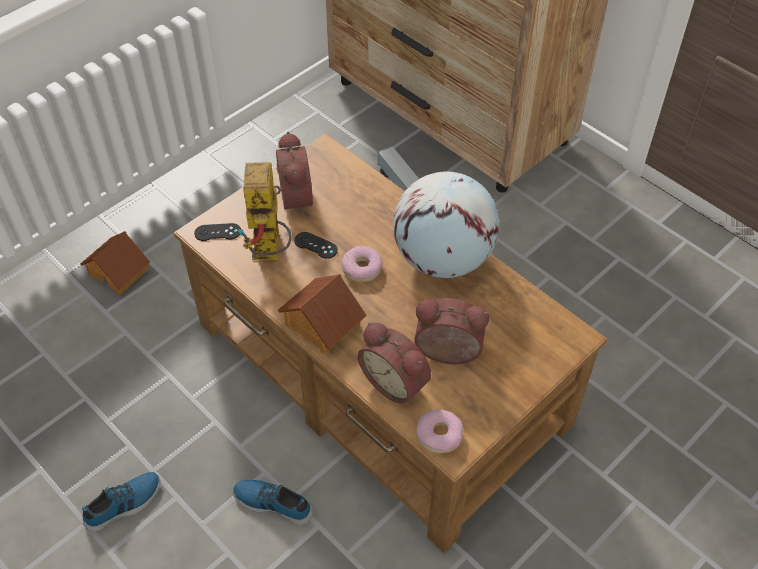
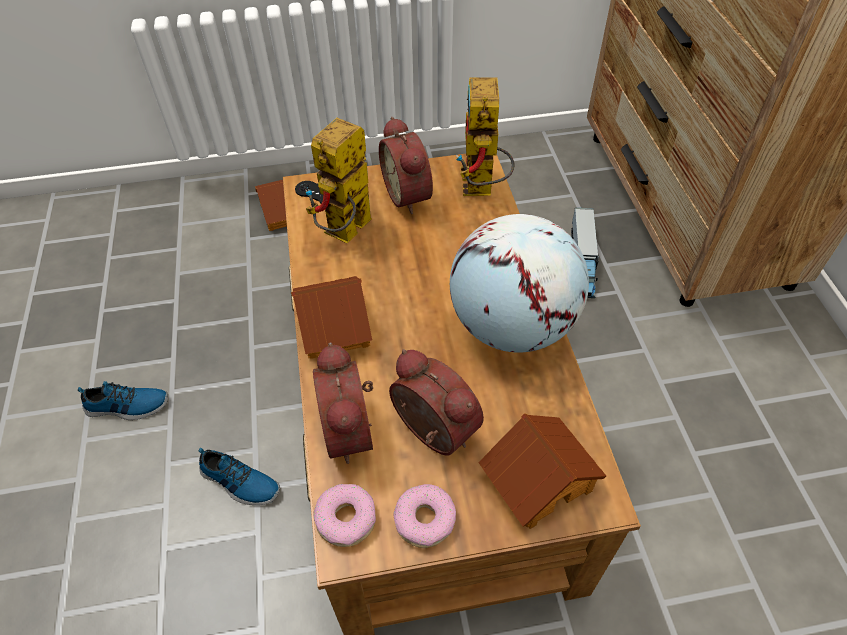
camera: 35 degrees right, 0 degrees up
shoe [233,480,313,525] -> shoe turned 150 degrees clockwise [198,448,280,505]
alarm clock [273,131,313,215] -> alarm clock turned 135 degrees clockwise [379,117,433,214]
black game controller [294,232,338,259] -> none
donut [342,246,383,282] -> donut moved to [393,484,456,548]
none -> toy robot [456,77,515,196]
none -> toy house [478,414,606,529]

